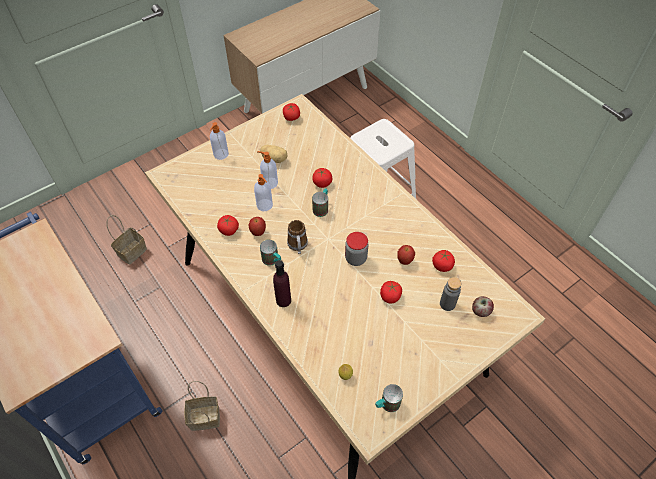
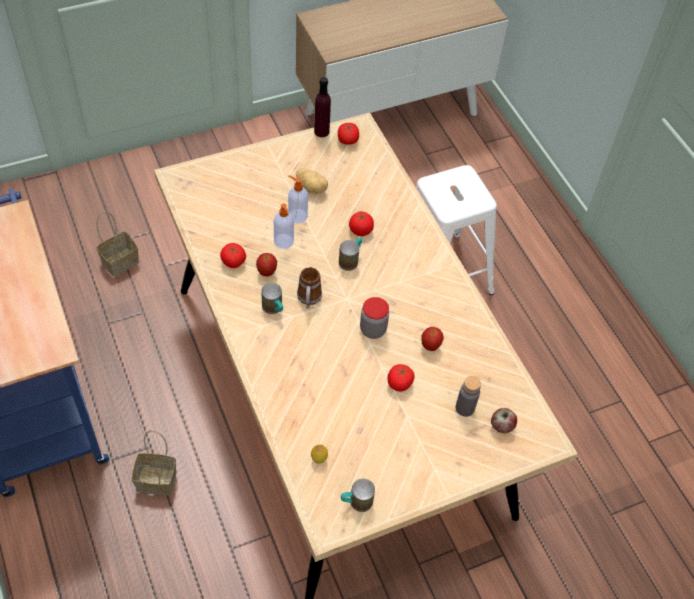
camera: 10 degrees right, 0 degrees up
soap dispenser [210,122,229,160] -> none
purple bottle [273,260,291,307] -> purple bottle moved to [314,77,331,137]
tomato [432,250,455,272] -> none

